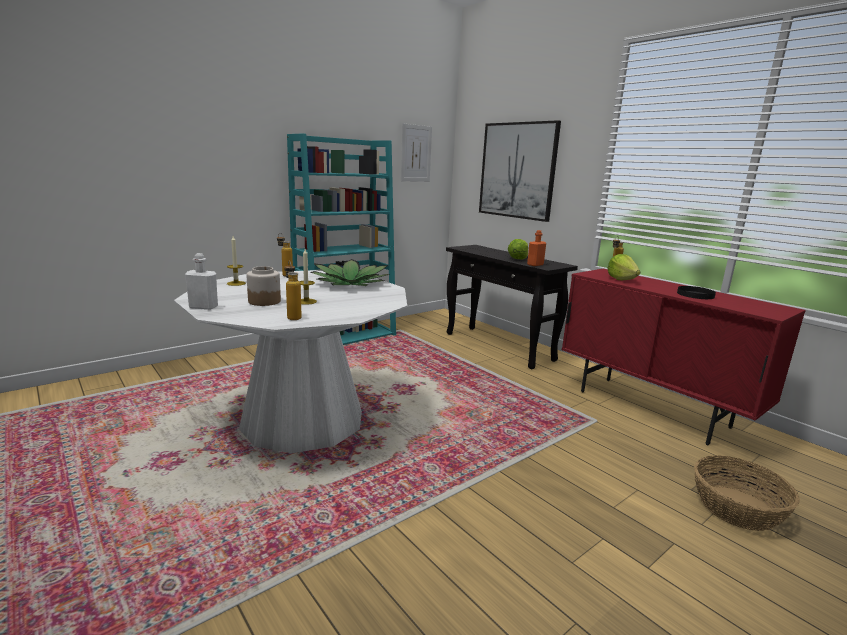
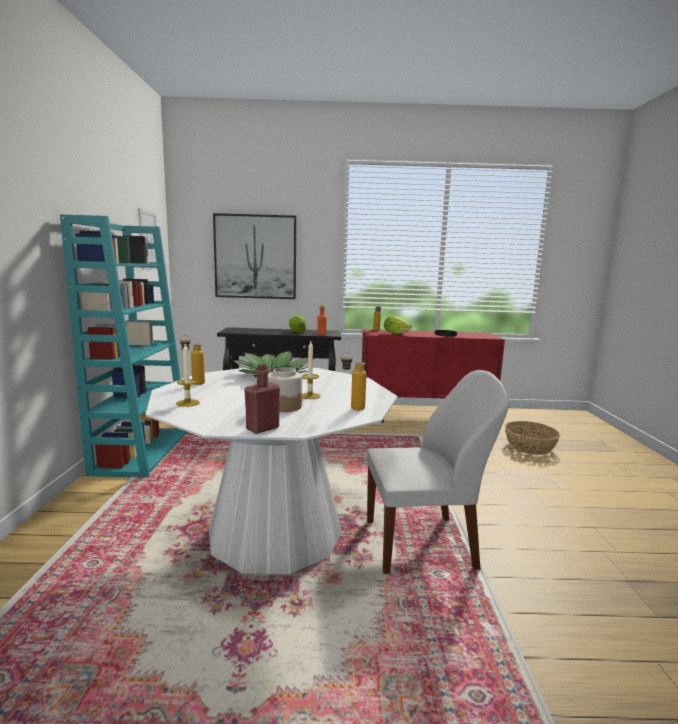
camera: 50 degrees left, 5 degrees down
white bottle [185,253,218,310] -> red bottle [244,363,280,434]
none -> white chair [367,370,509,574]

